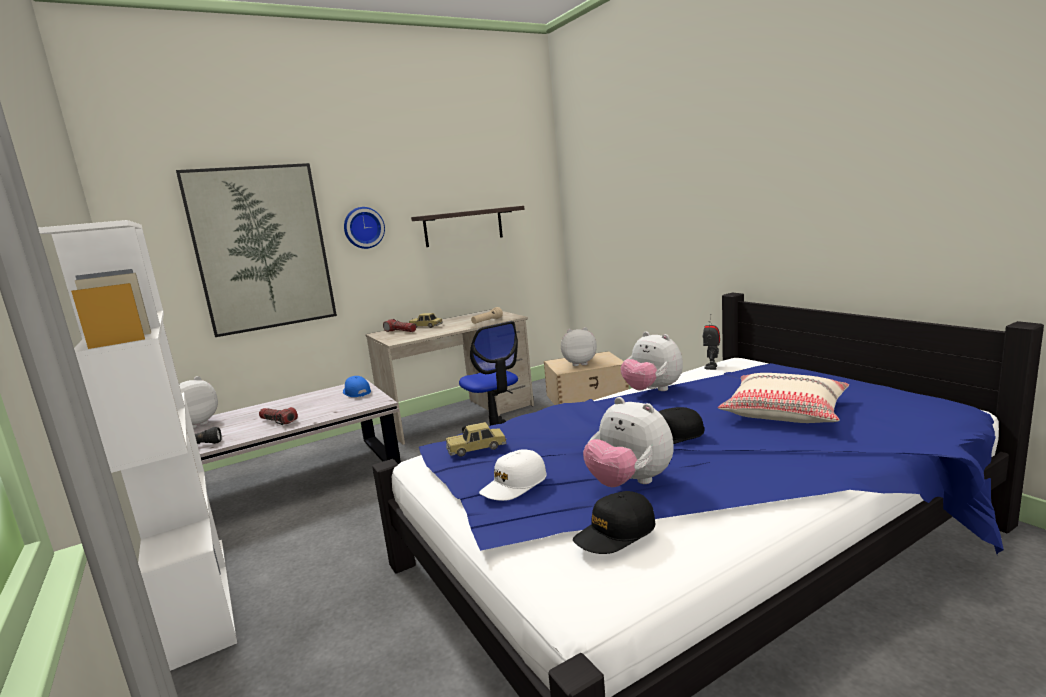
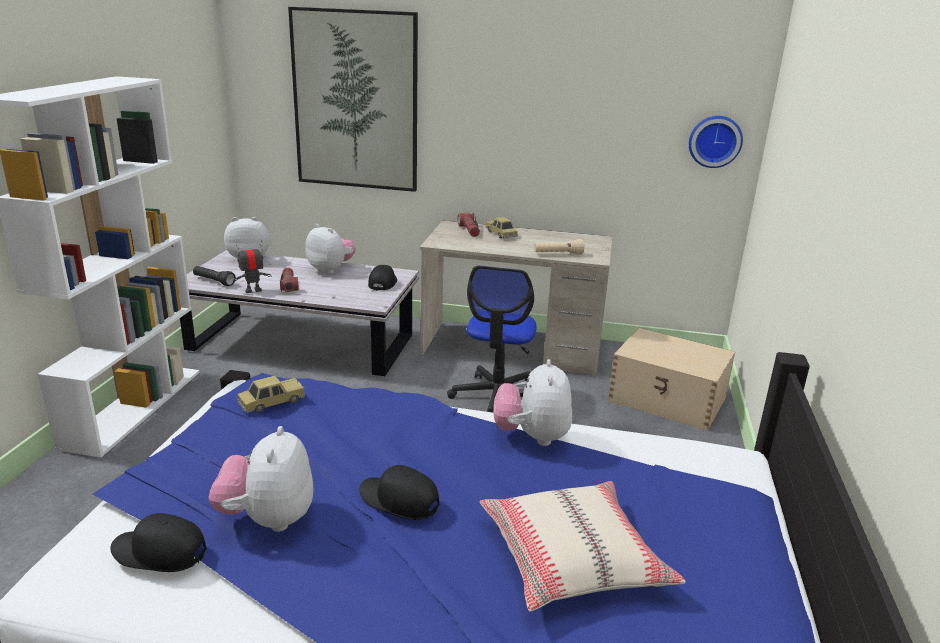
camera: 40 degrees right, 10 degrees up
blue cap [343,376,371,397] -> black cap [368,265,397,291]
wall clock [344,207,385,249] -> wall clock moved to [689,116,743,168]
shelf [411,206,525,247] -> none
toy car [446,422,507,457] -> toy car turned 120 degrees clockwise [237,376,305,413]
white cap [479,449,547,501] -> none
plush toy [561,327,597,366] -> plush toy moved to [305,224,356,274]
toy robot [702,314,720,370] -> toy robot moved to [233,242,270,293]

